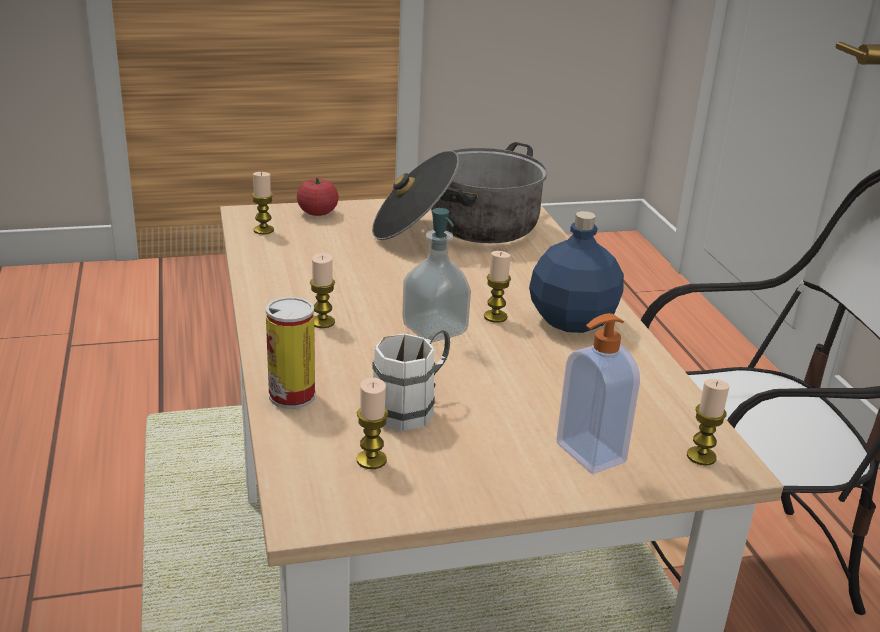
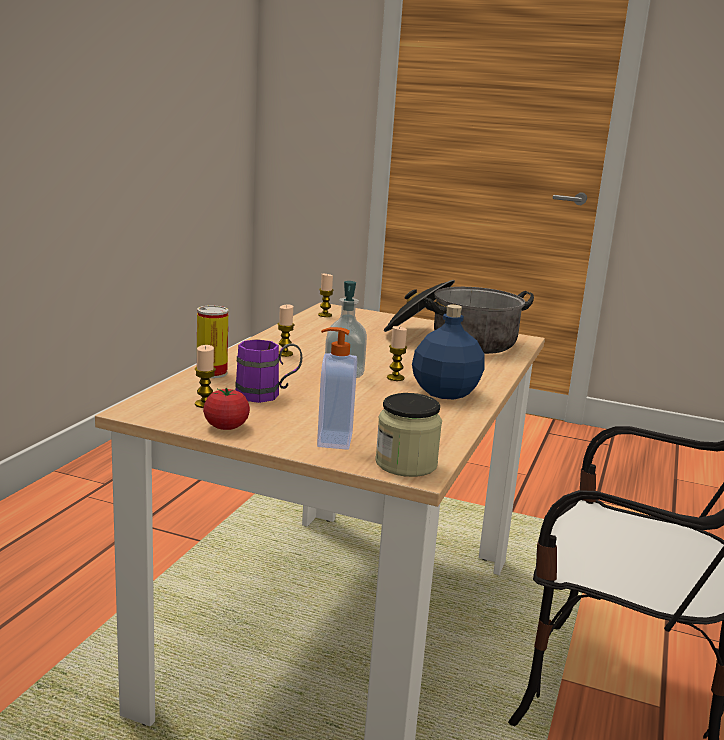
camera: 35 degrees right, 10 degrees down
tomato [297,178,339,216] -> tomato moved to [203,388,250,430]
white mug [372,329,450,431] -> purple mug [235,339,302,403]
candle [687,379,729,465] -> jar [375,393,442,477]

